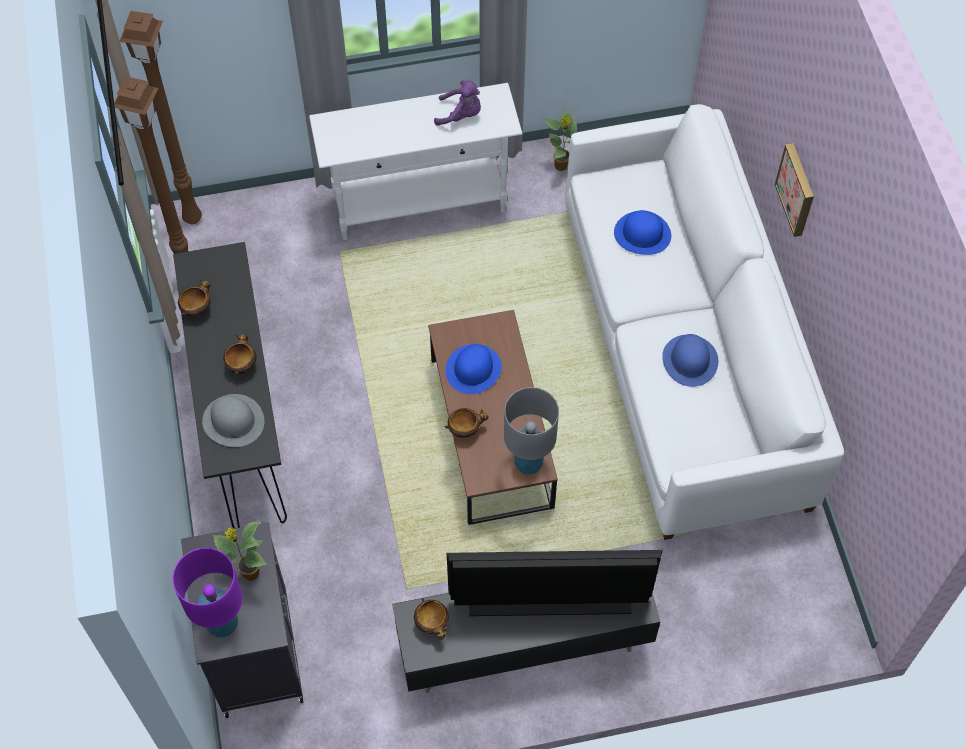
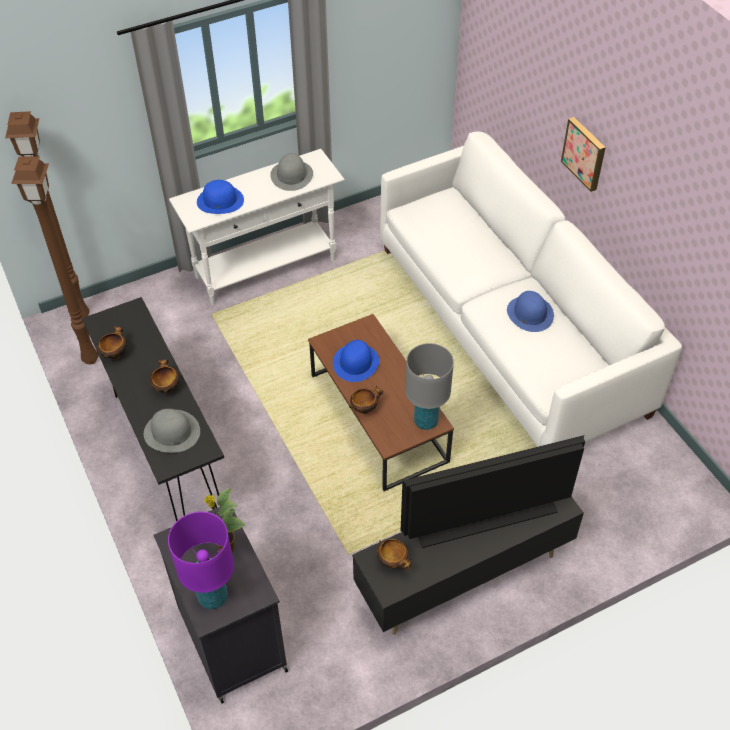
camera: 15 degrees left, 10 degrees down
purple plush toy [434,80,481,126] -> grey hat [270,153,313,191]
potted plant [545,109,577,171] -> none
blue hat [614,210,671,255] -> blue hat moved to [197,180,244,214]

